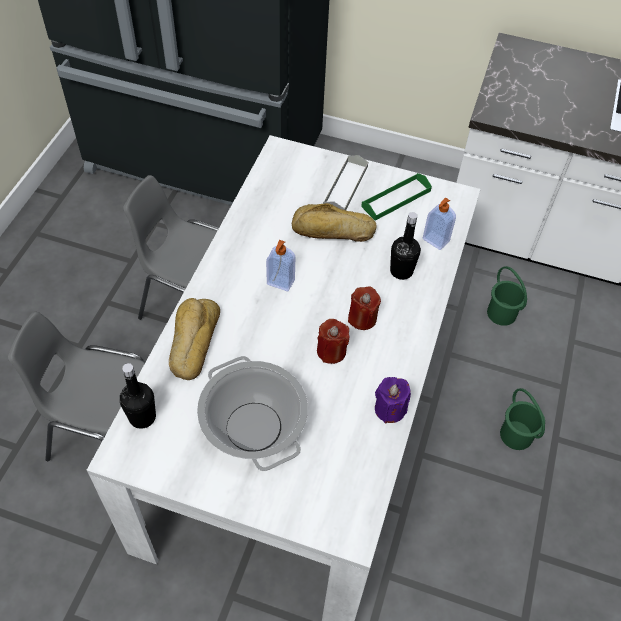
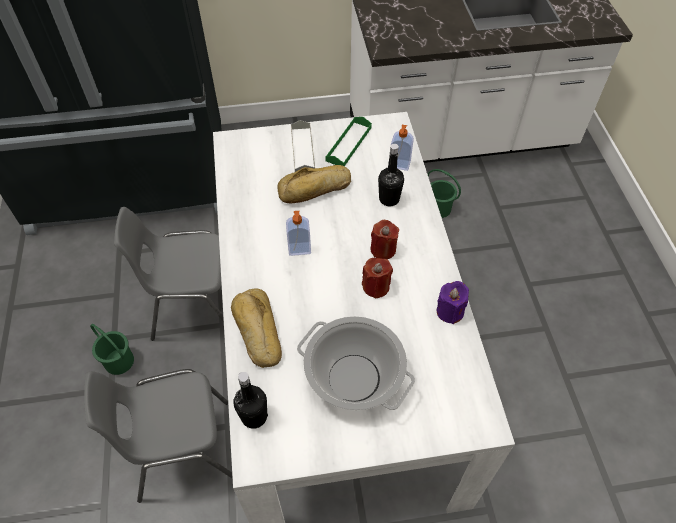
camera: 25 degrees left, 0 degrees up
green bucket [500,388,545,450] -> green bucket moved to [90,324,134,375]

